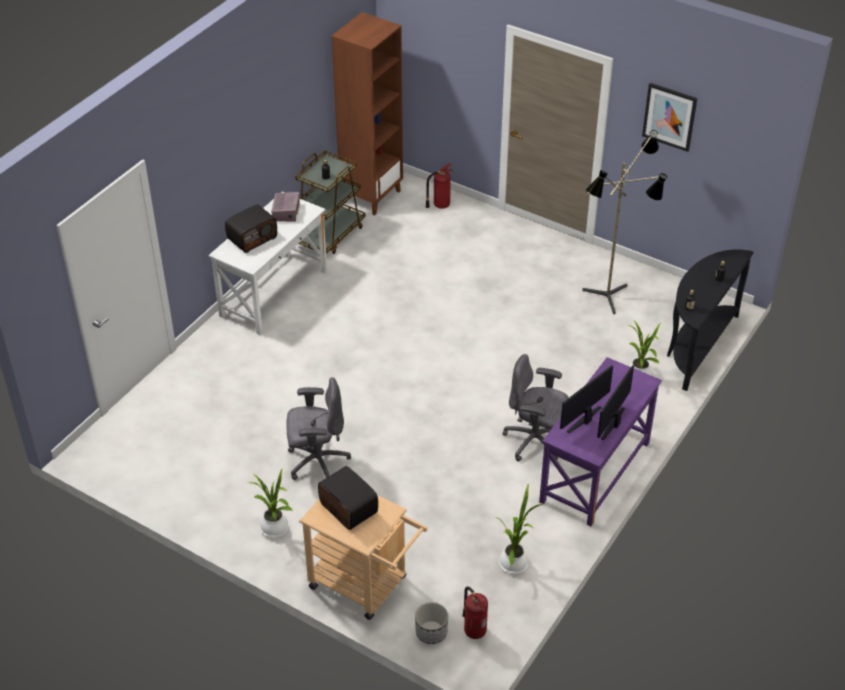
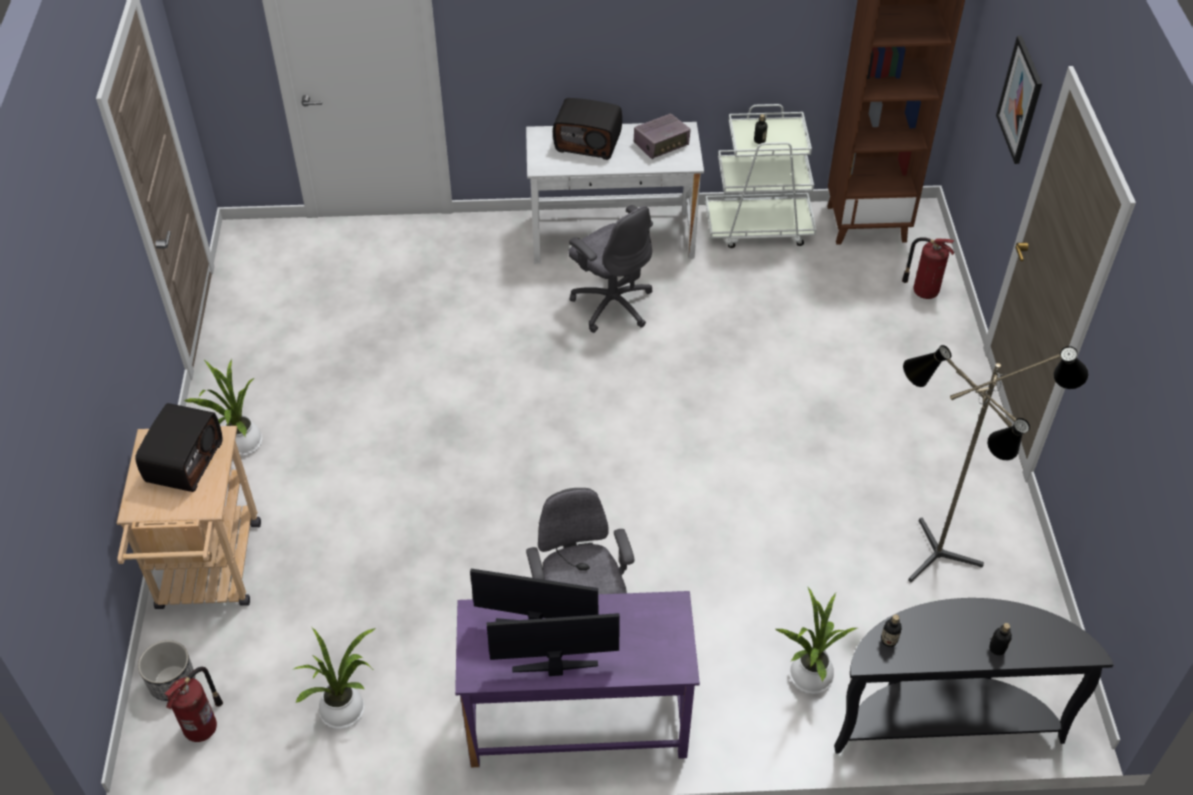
camera: 55 degrees right, 5 degrees up
grey office chair [286,377,351,480] -> grey office chair moved to [568,205,653,333]
brown cart [295,150,365,254] -> white cart [705,104,817,248]
picture [642,83,697,152] -> picture moved to [996,36,1042,164]

